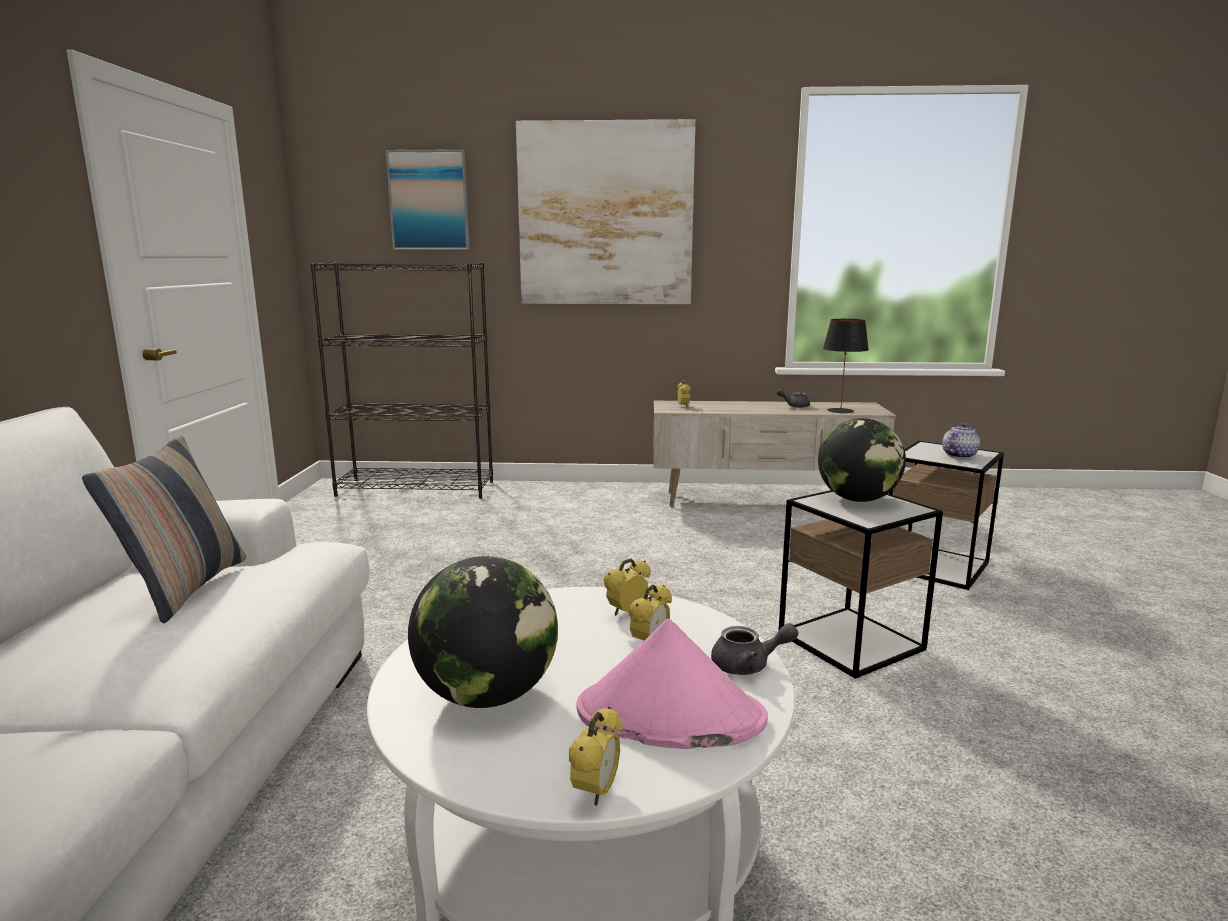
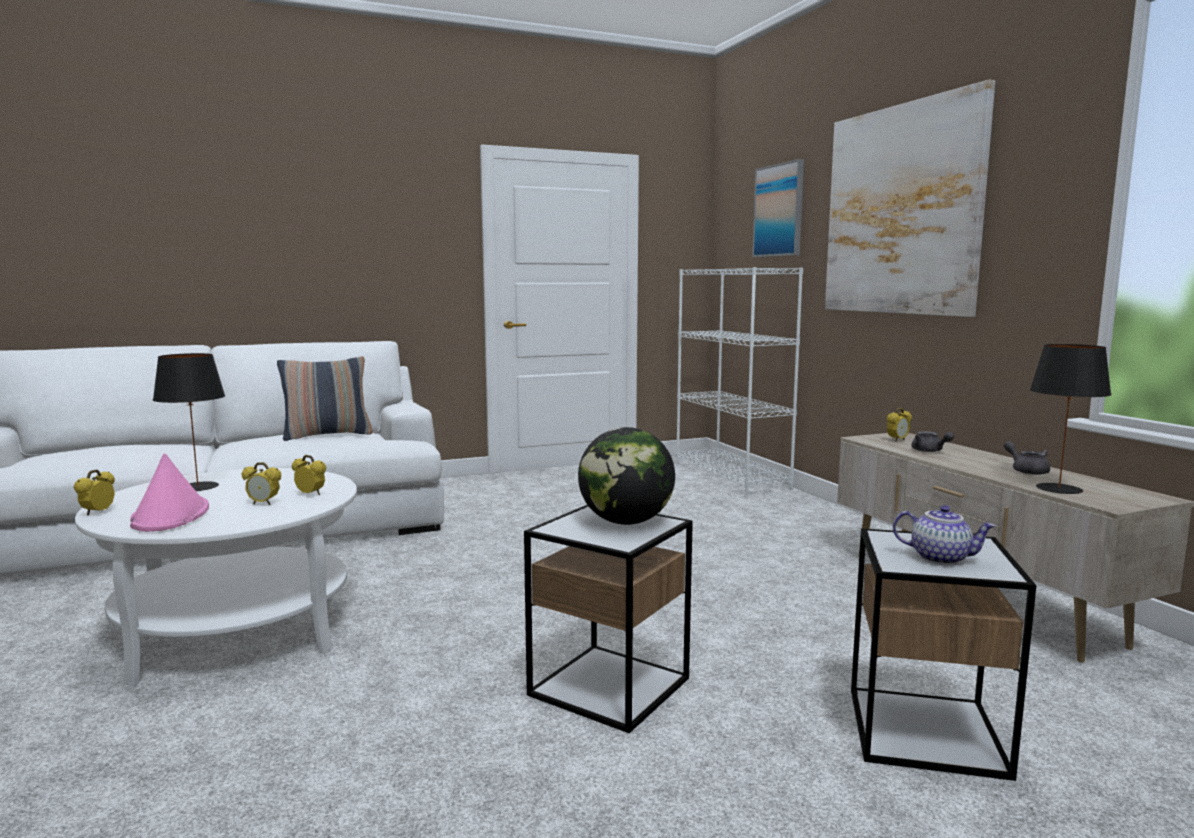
camera: 65 degrees right, 5 degrees down
black bookcase [310,263,493,499] -> white bookcase [676,267,803,495]
globe [408,556,558,708] -> black table lamp [153,353,225,491]
alarm clock [569,707,622,806] -> alarm clock turned 105 degrees clockwise [74,469,115,515]
grey teapot [711,623,798,675] -> grey teapot moved to [911,431,954,452]

